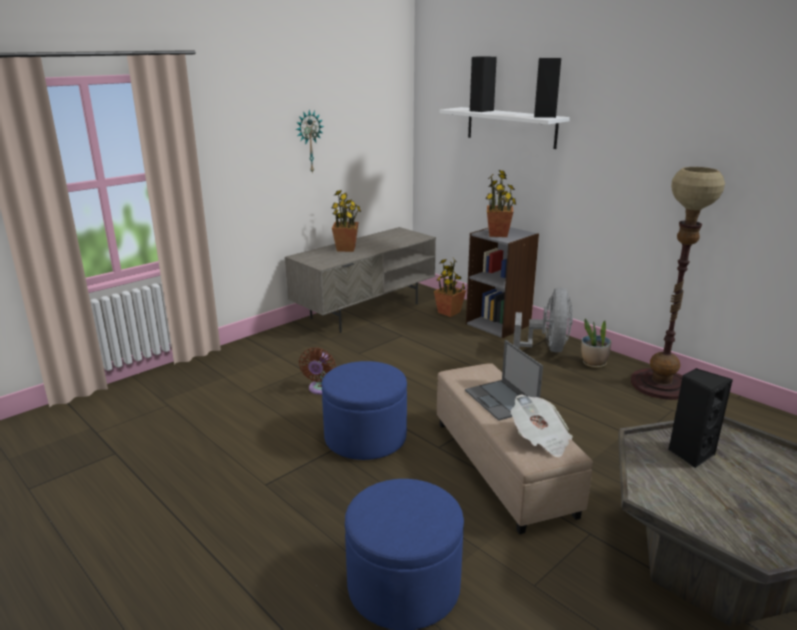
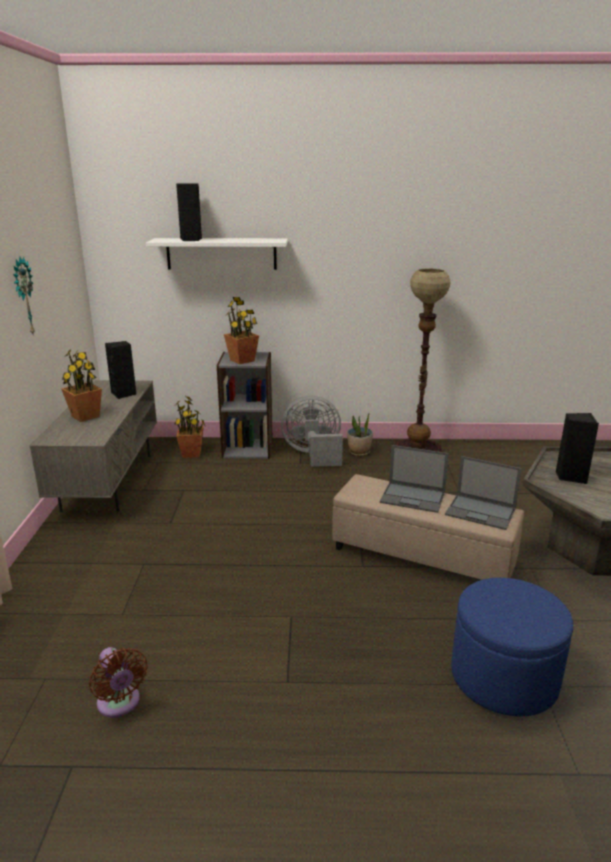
camera: 45 degrees left, 0 degrees up
brown fan [299,348,336,395] -> brown fan moved to [89,647,148,717]
blue ottoman [322,361,407,460] -> none
newspaper [511,394,573,457] -> laptop [445,456,522,530]
grey fan [513,287,573,352] -> grey fan turned 60 degrees counterclockwise [281,395,343,467]
black speaker [534,58,561,118] -> black speaker moved to [105,341,136,399]

